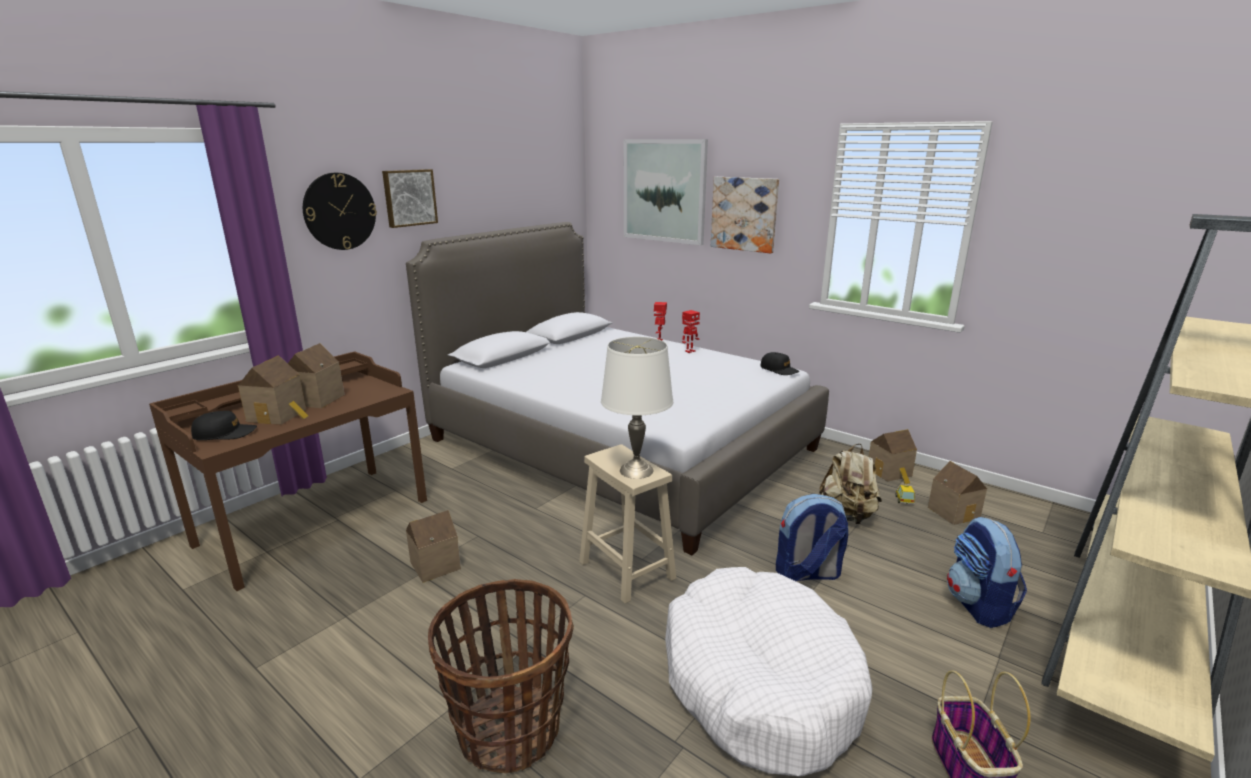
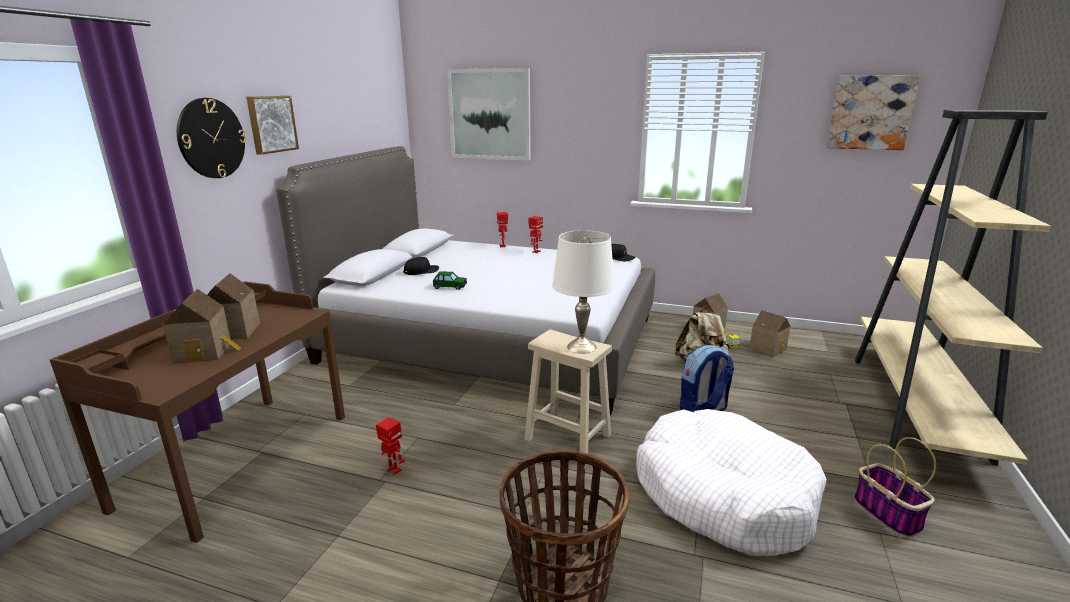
camera: 20 degrees left, 0 degrees up
black cap [191,411,257,440] -> black cap moved to [403,257,439,275]
toy house [406,510,461,582] -> toy robot [376,417,405,475]
picture [711,177,779,253] -> picture moved to [826,75,920,150]
backpack [947,517,1027,628] -> none
none -> toy car [433,271,467,290]

